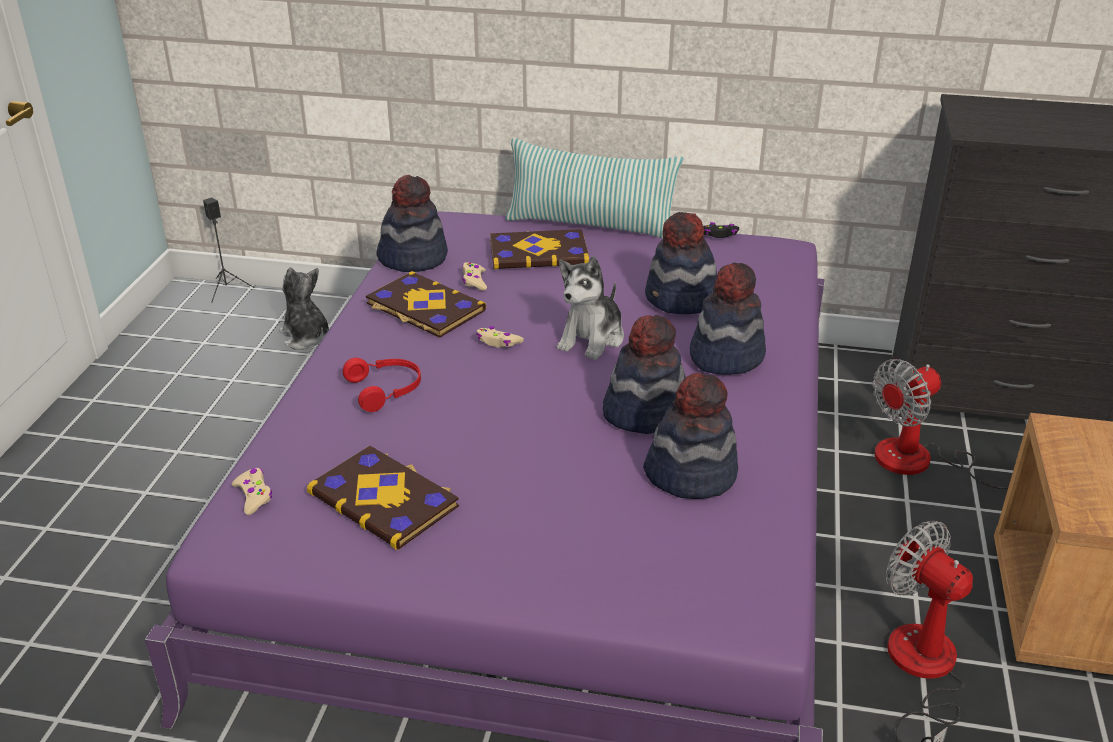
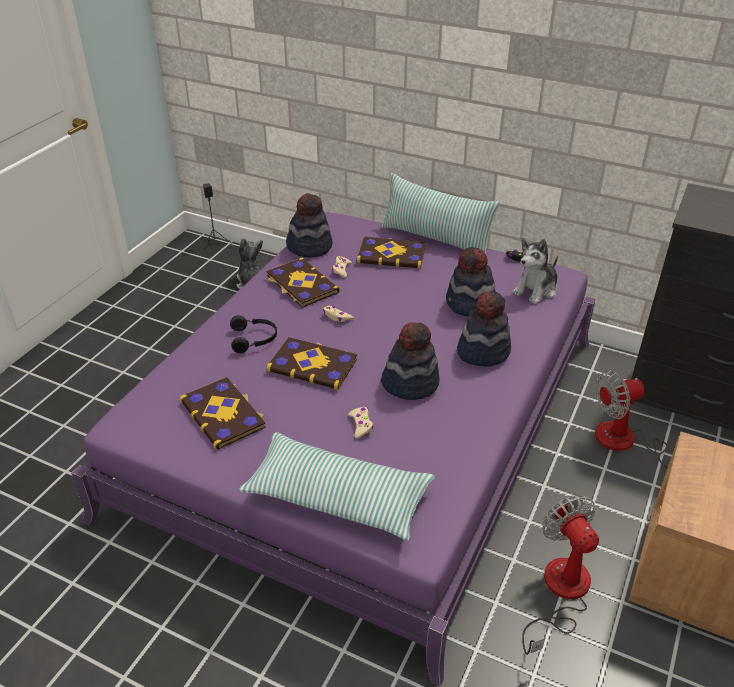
camera: 15 degrees right, 5 degrees up
beige game controller [232,468,272,515] -> beige game controller moved to [348,407,373,438]
red headphones [343,358,421,412] -> black headphones [230,315,277,353]
plush toy [557,256,624,360] -> plush toy moved to [512,238,558,304]
hat [643,373,738,499] -> none
none -> pillow [239,432,435,541]
none -> book [267,337,357,390]

